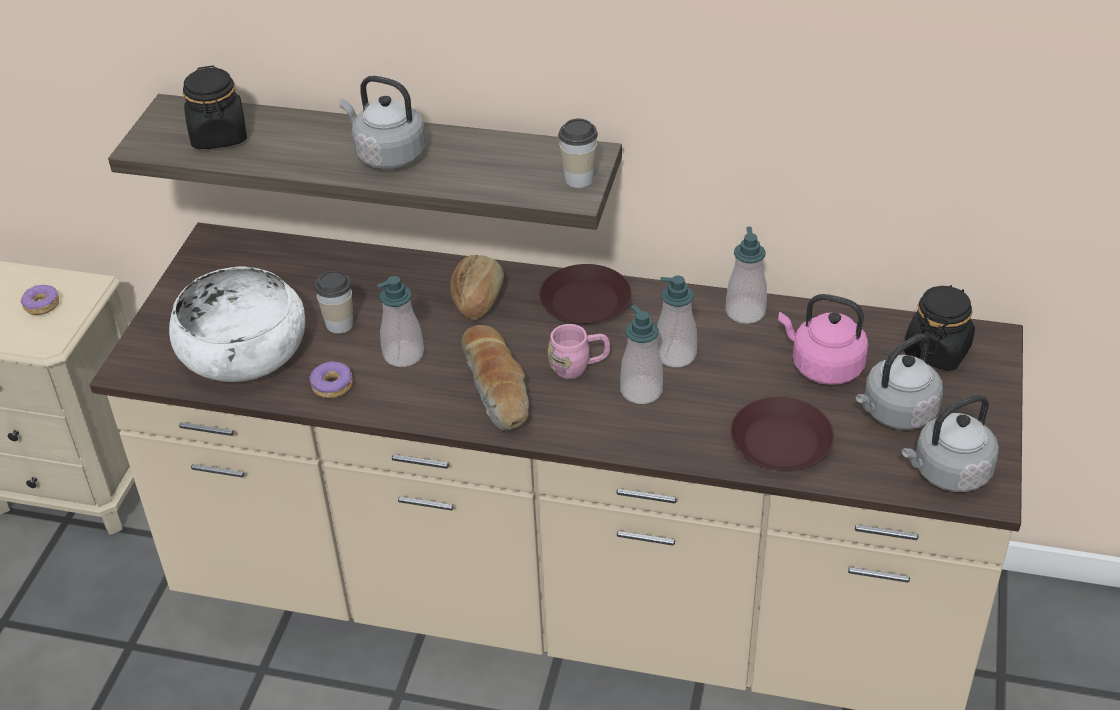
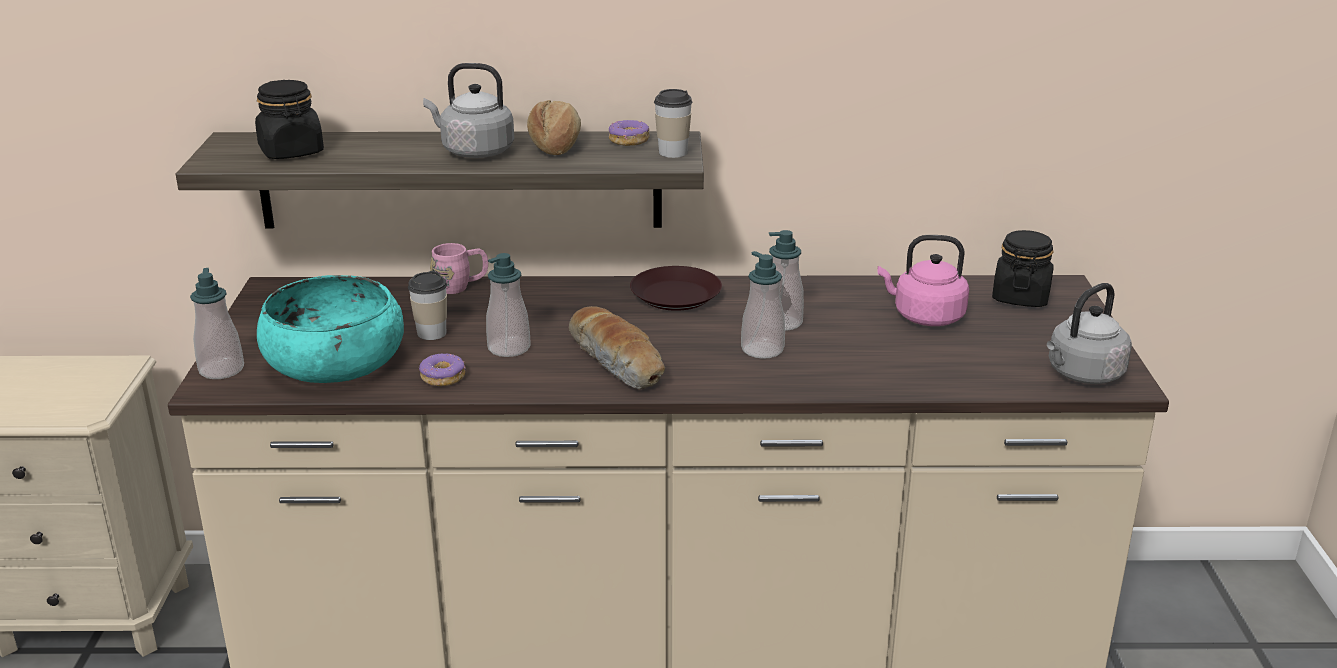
camera: 15 degrees left, 15 degrees down
donut [21,284,59,315] -> donut moved to [609,120,650,146]
white bowl [169,267,305,382] -> turquoise bowl [257,275,404,383]
bread [450,255,504,320] -> bread moved to [527,100,581,155]
pink mug [548,324,610,379] -> pink mug moved to [430,243,488,294]
soap dispenser [725,227,767,324] -> soap dispenser moved to [190,268,244,379]
brown plate [731,397,834,470] -> none
grey kettle [856,334,943,430] -> none

